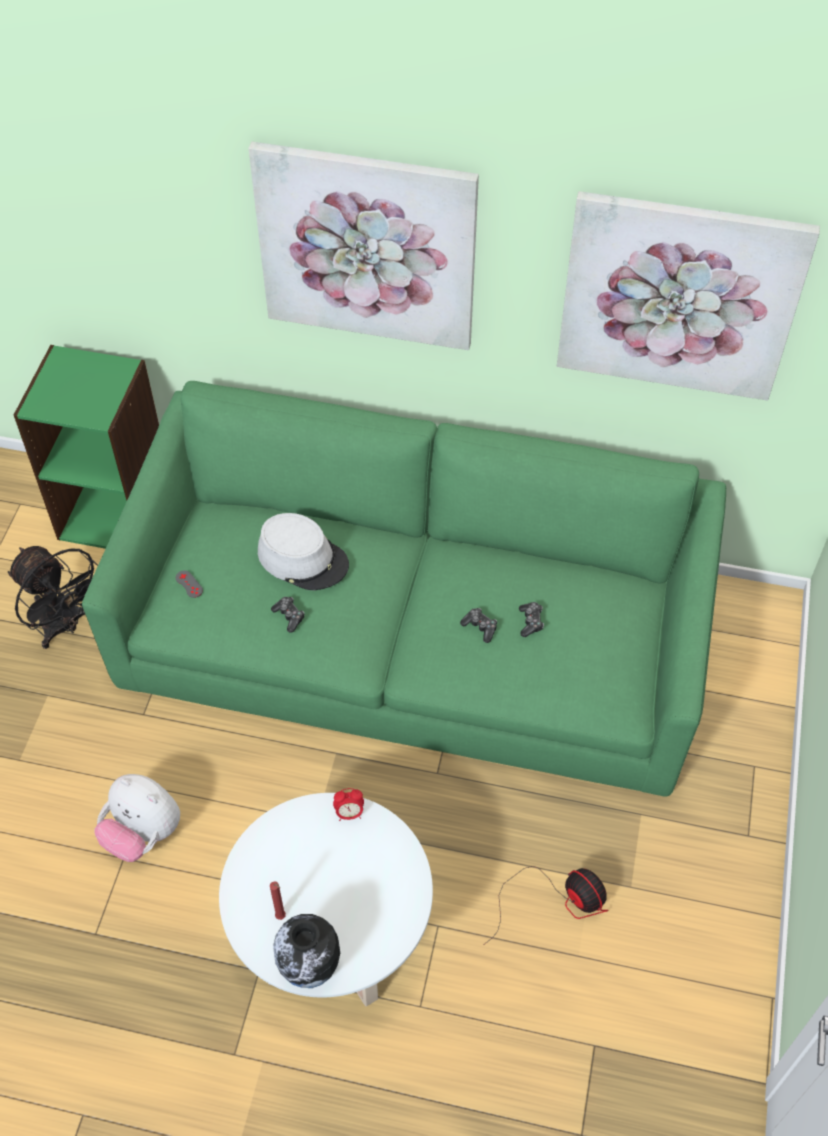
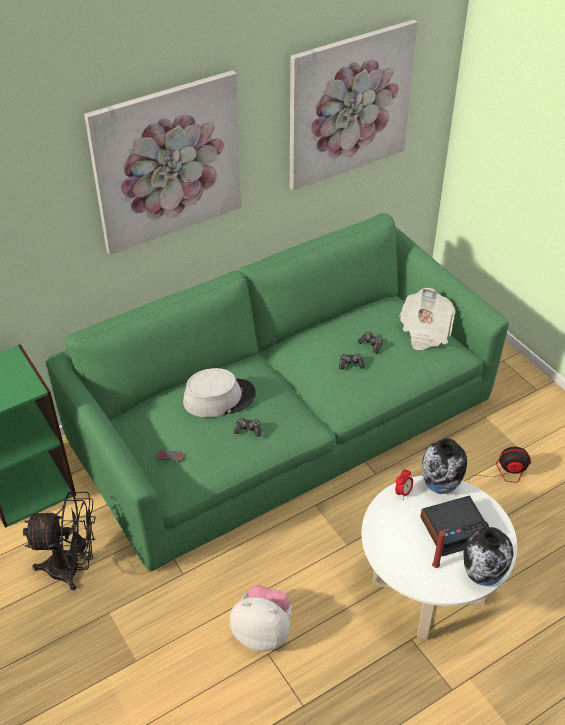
camera: 45 degrees left, 10 degrees down
plush toy [95,774,180,862] -> plush toy turned 150 degrees counterclockwise [230,585,292,652]
none -> newspaper [399,288,456,350]
none -> alarm clock [421,495,489,556]
none -> vase [422,438,467,494]

